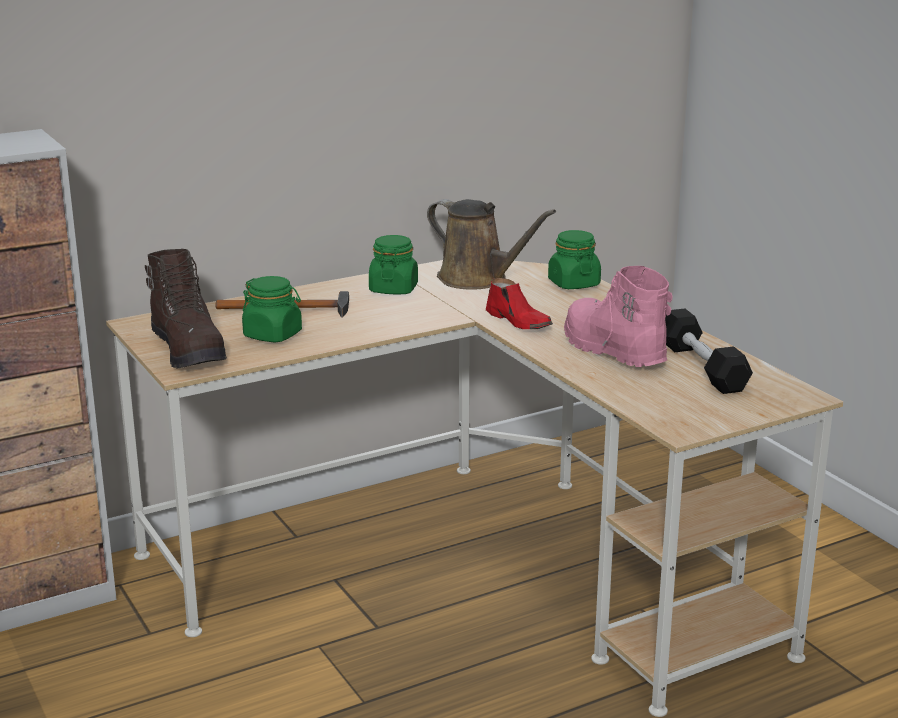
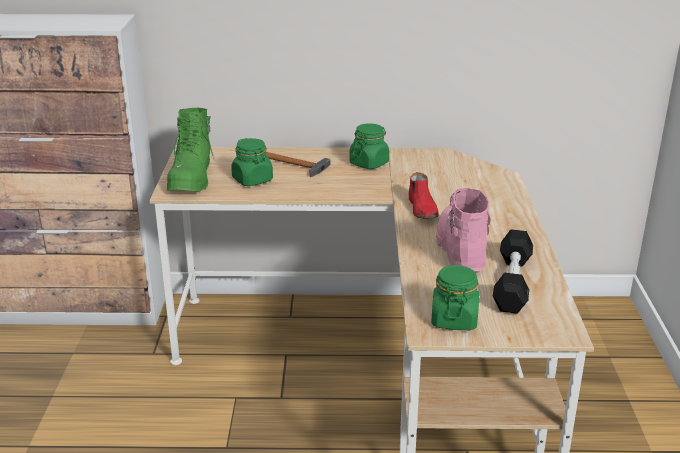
camera: 30 degrees right, 5 degrees up
brown boot [145,249,227,368] -> green boot [166,108,215,191]
brown watering can [427,199,556,290] -> none
green jar [548,230,601,289] -> green jar moved to [431,265,479,330]

